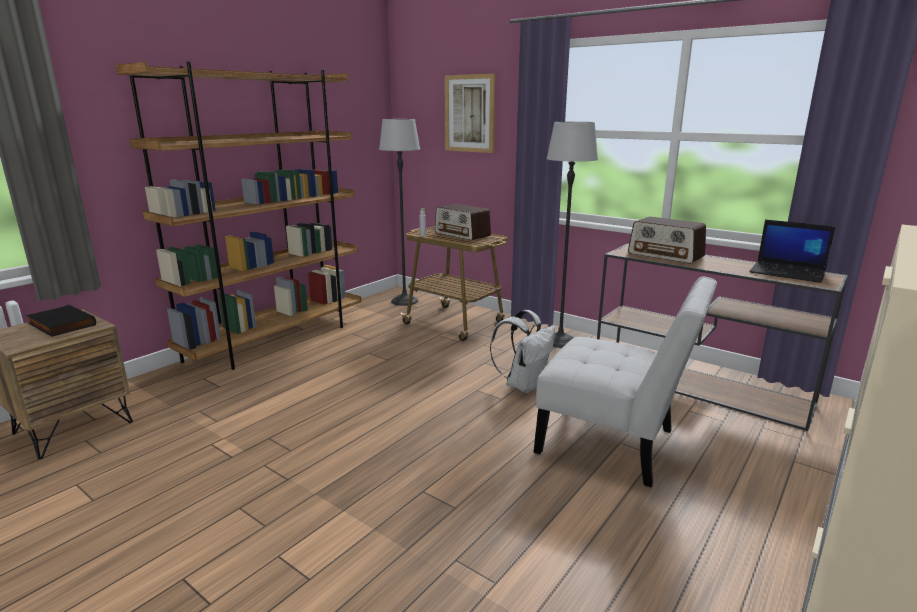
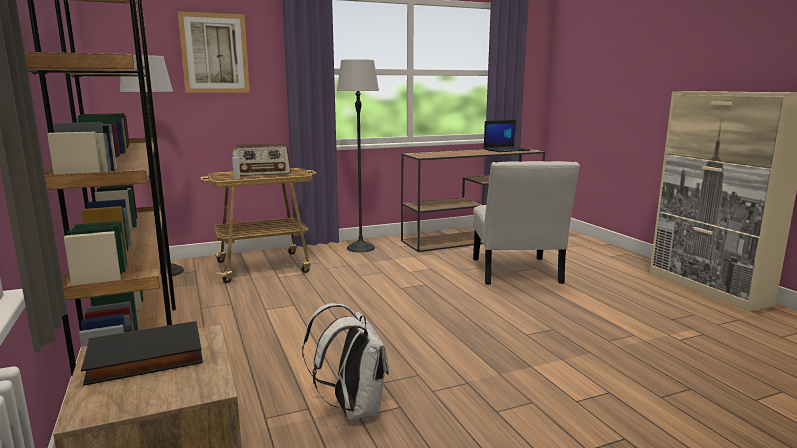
camera: 60 degrees left, 5 degrees down
white backpack [490,310,555,393] -> white backpack moved to [302,303,389,420]
white chair [533,276,717,488] -> white chair turned 120 degrees clockwise [473,161,580,285]
radio [628,217,706,264] -> none

